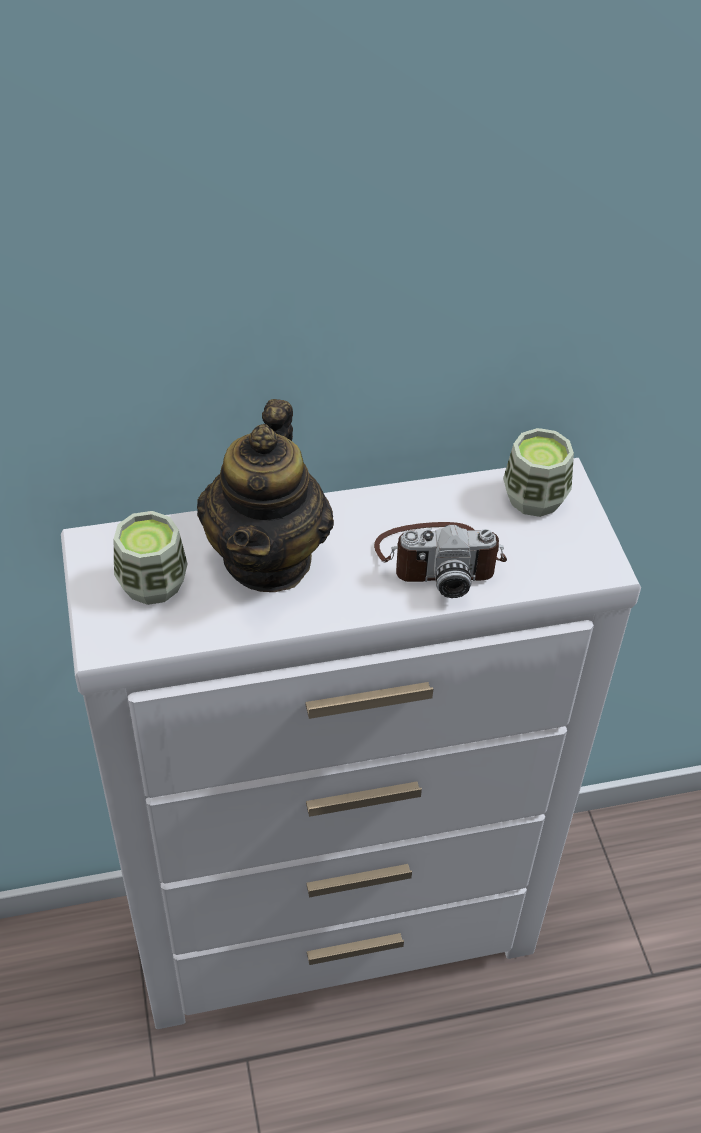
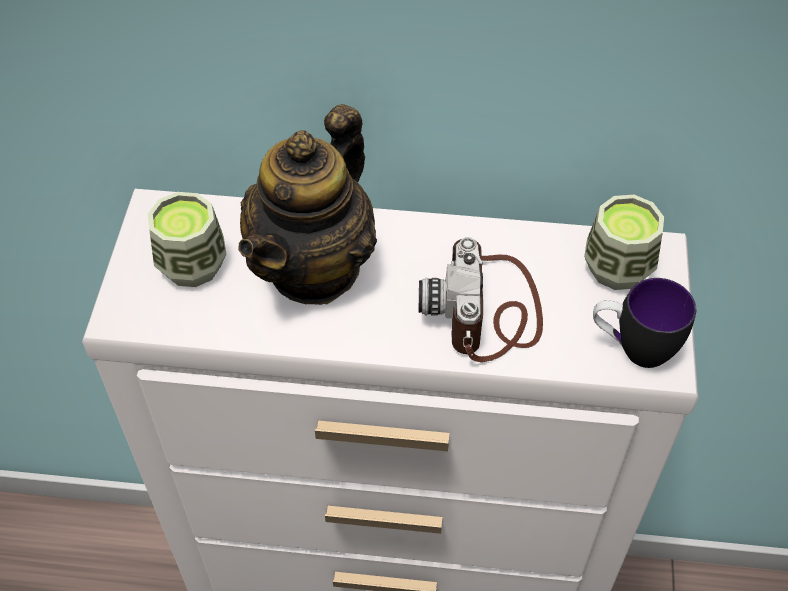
camera: 20 degrees right, 5 degrees up
camera [374,522,507,598] -> camera turned 75 degrees clockwise [419,237,543,362]
none -> mug [593,278,696,368]

